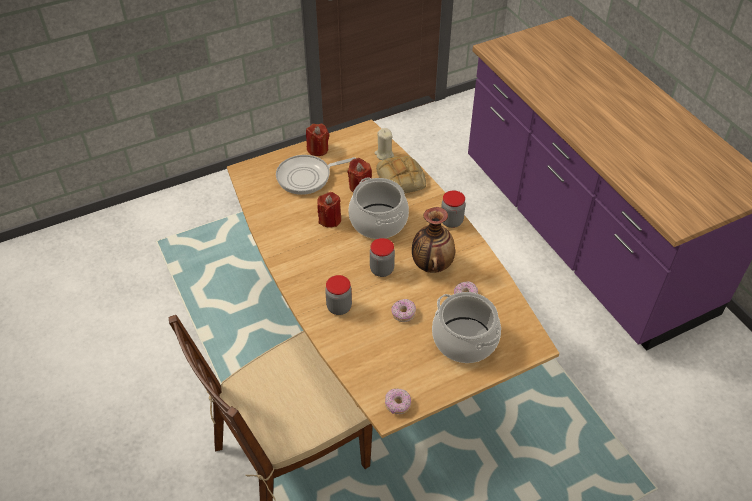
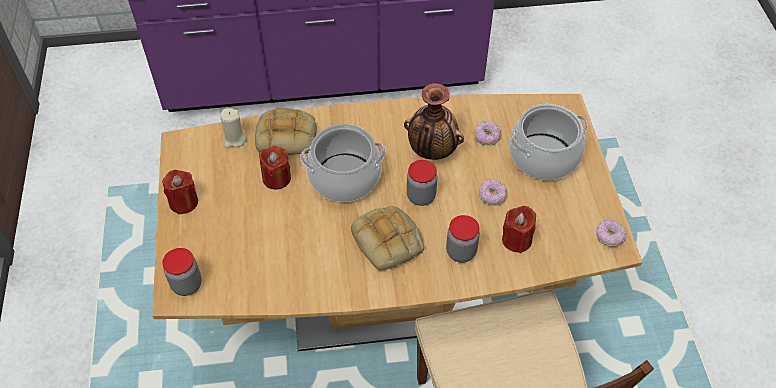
camera: 70 degrees left, 5 degrees up
frying pan [276,155,356,195] -> none
red candle [317,192,341,228] -> red candle moved to [502,206,536,253]
jar [441,190,465,228] -> jar moved to [162,248,202,296]
none -> bread [351,206,424,271]

